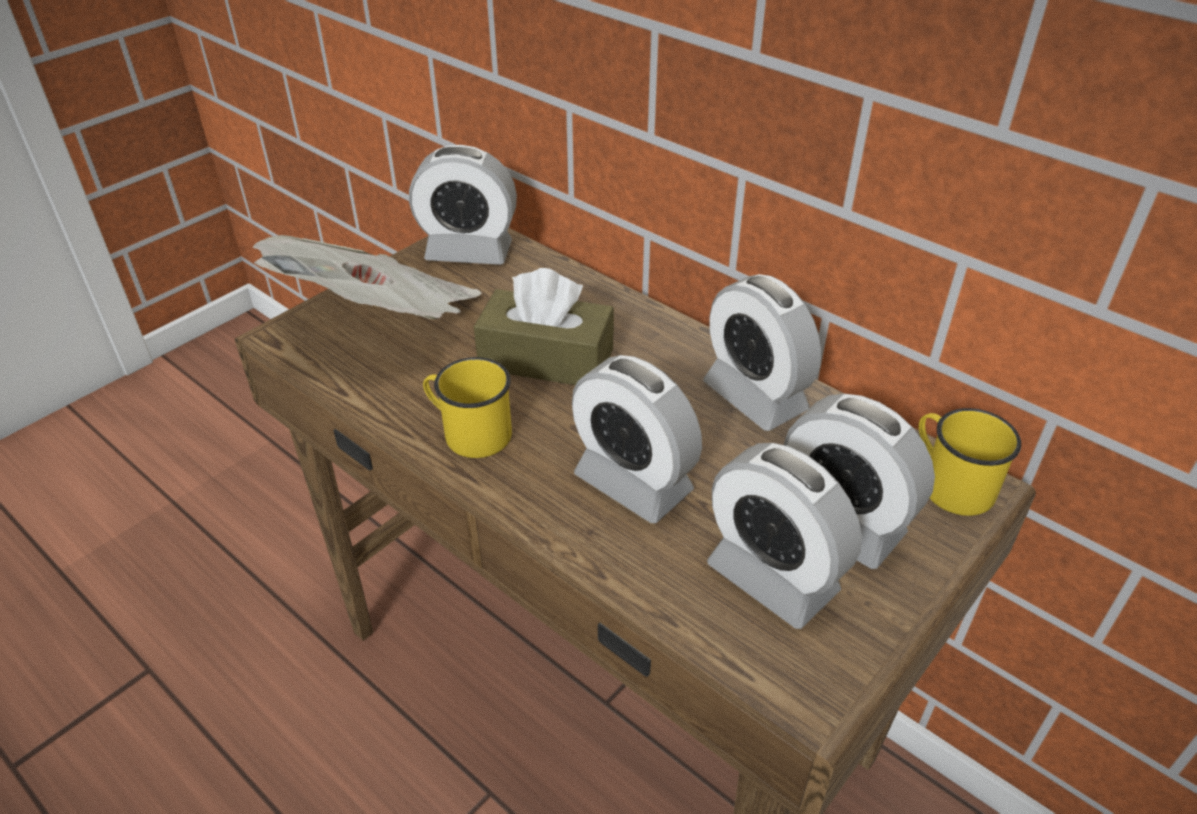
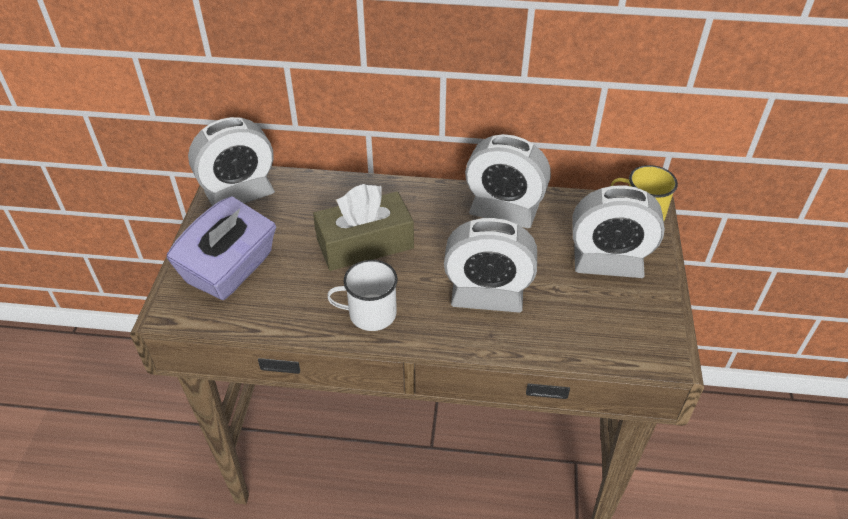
camera: 35 degrees left, 5 degrees up
newspaper [253,235,481,319] -> purple tissue box [167,196,276,300]
yellow mug [423,357,512,458] -> white mug [328,260,398,331]
alarm clock [707,443,862,629] -> none

